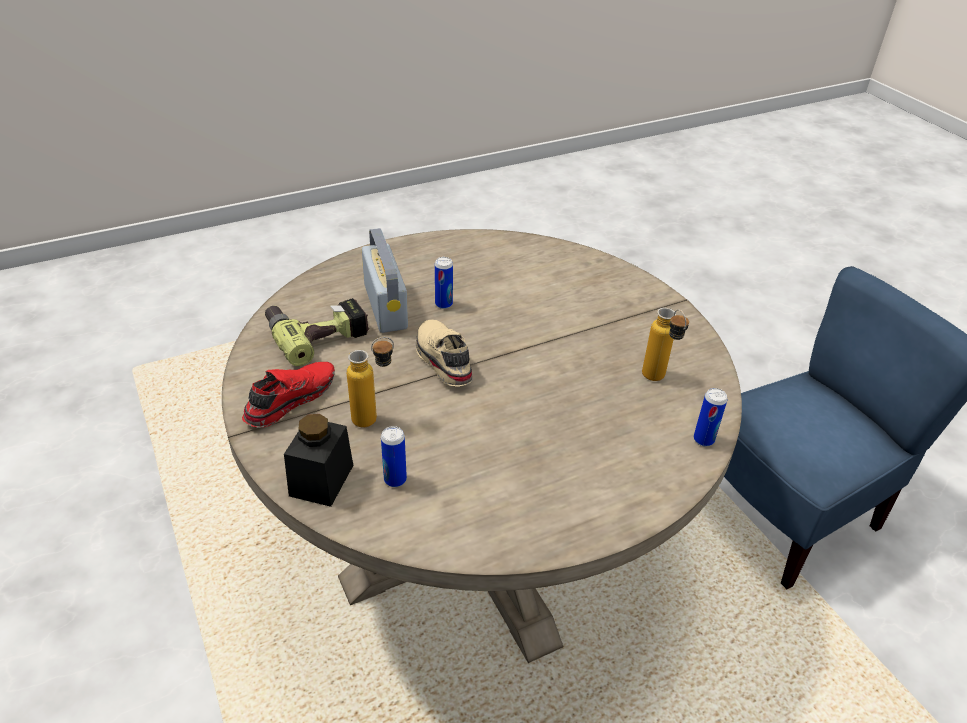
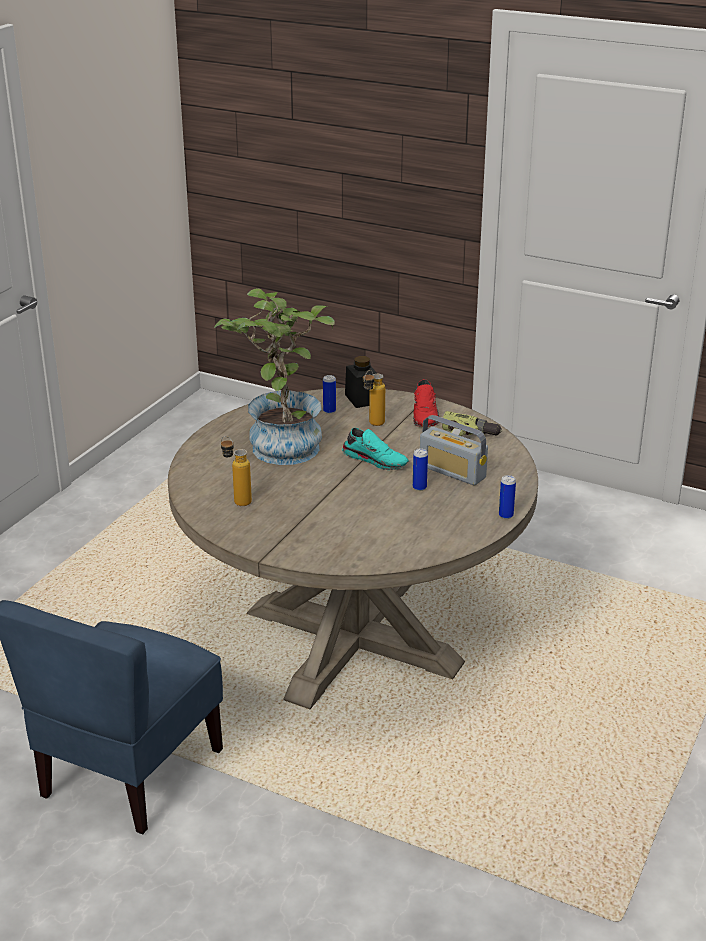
camera: 145 degrees right, 10 degrees down
beige shoe [416,320,473,387] -> turquoise shoe [342,428,409,470]
can [694,388,727,446] -> can moved to [499,475,516,519]
none -> potted plant [214,288,335,465]

